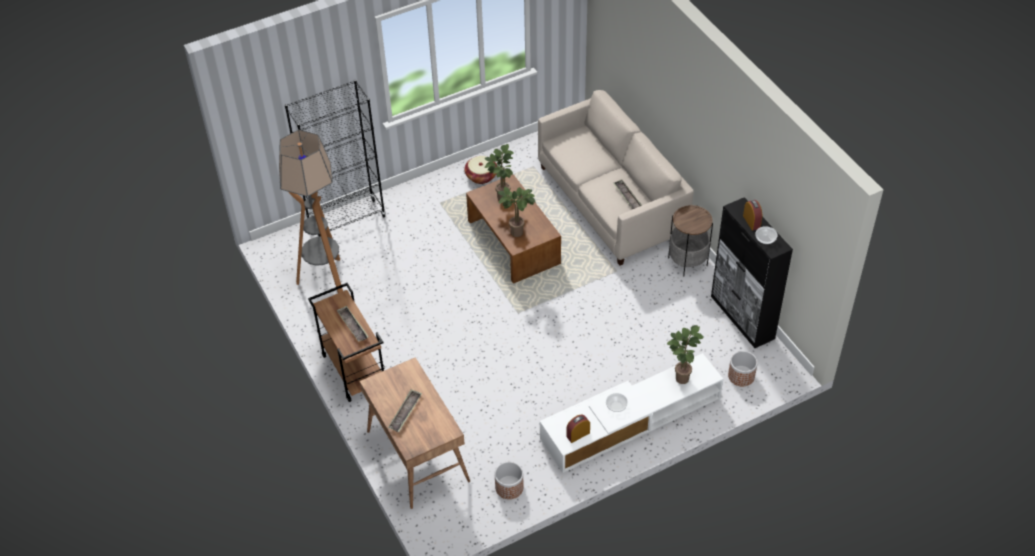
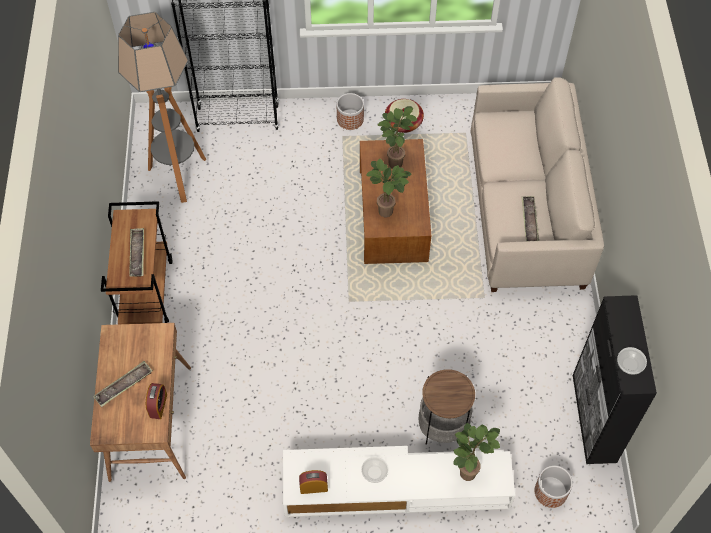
camera: 25 degrees right, 10 degrees up
planter [495,462,524,499] -> planter moved to [337,93,364,130]
side table [668,205,713,276] -> side table moved to [418,369,475,445]
alarm clock [743,200,762,231] -> alarm clock moved to [146,383,167,419]

